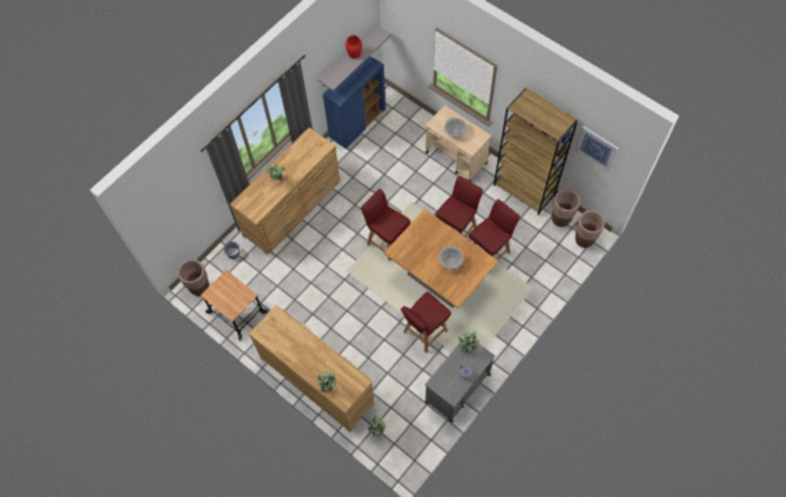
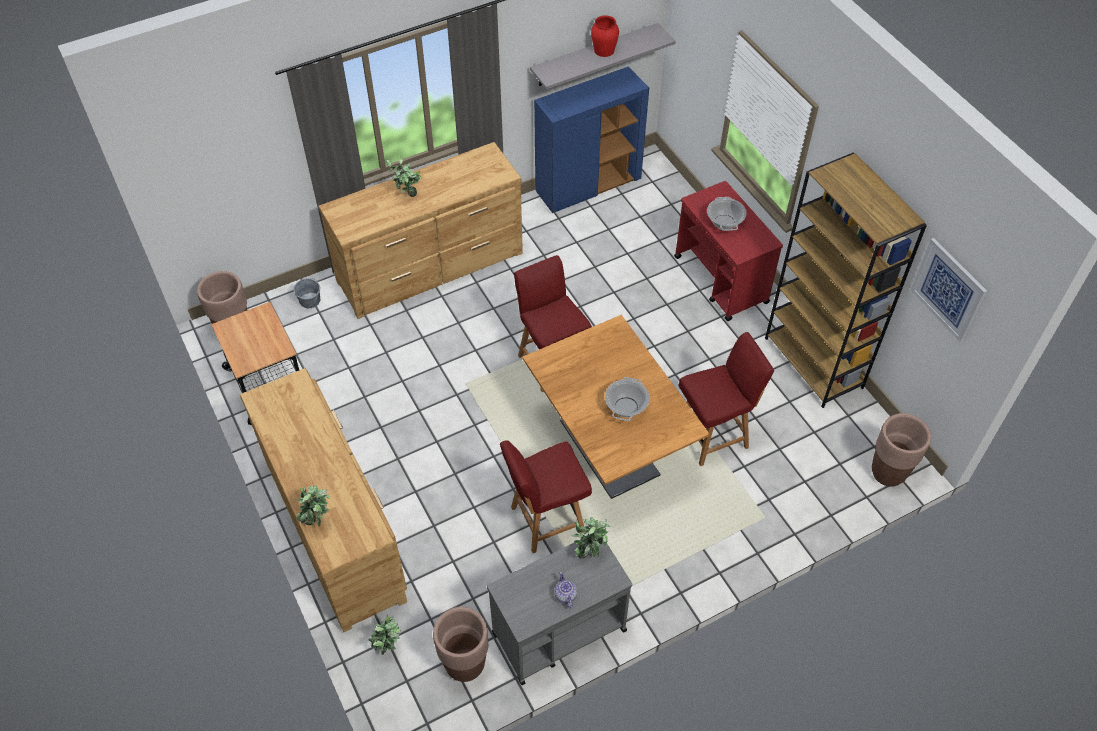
camera: 20 degrees right, 10 degrees down
beige cart [425,105,491,182] -> red cart [674,181,783,321]
red chair [435,176,483,237] -> none
brown planter [552,189,580,227] -> brown planter moved to [433,607,488,682]

